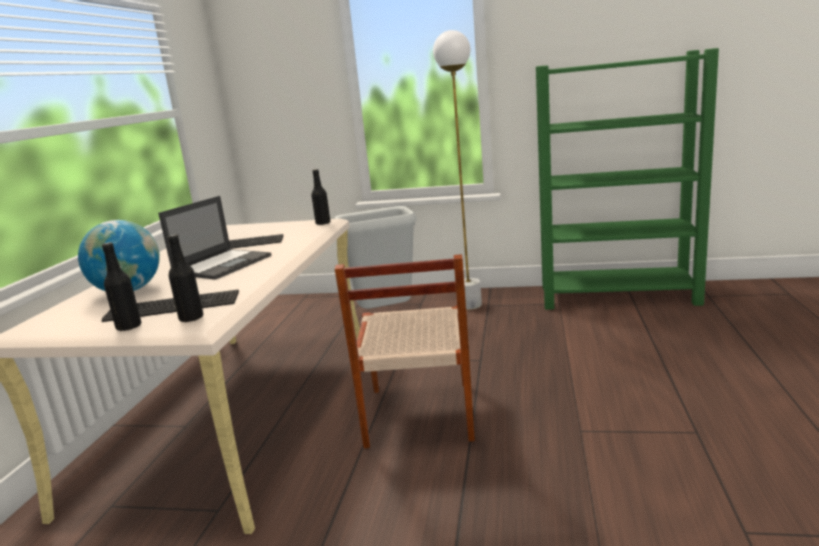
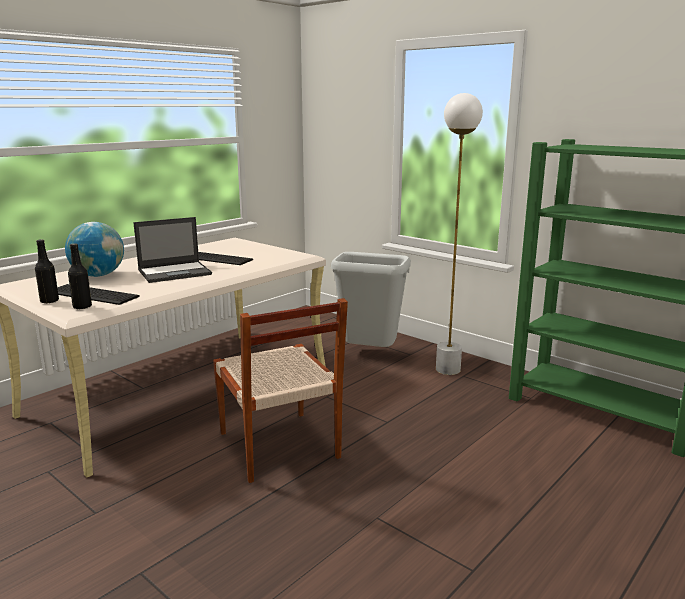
camera: 30 degrees right, 0 degrees up
black bottle [311,169,331,225] -> none
chair [335,254,475,448] -> chair turned 60 degrees counterclockwise [213,298,348,483]

